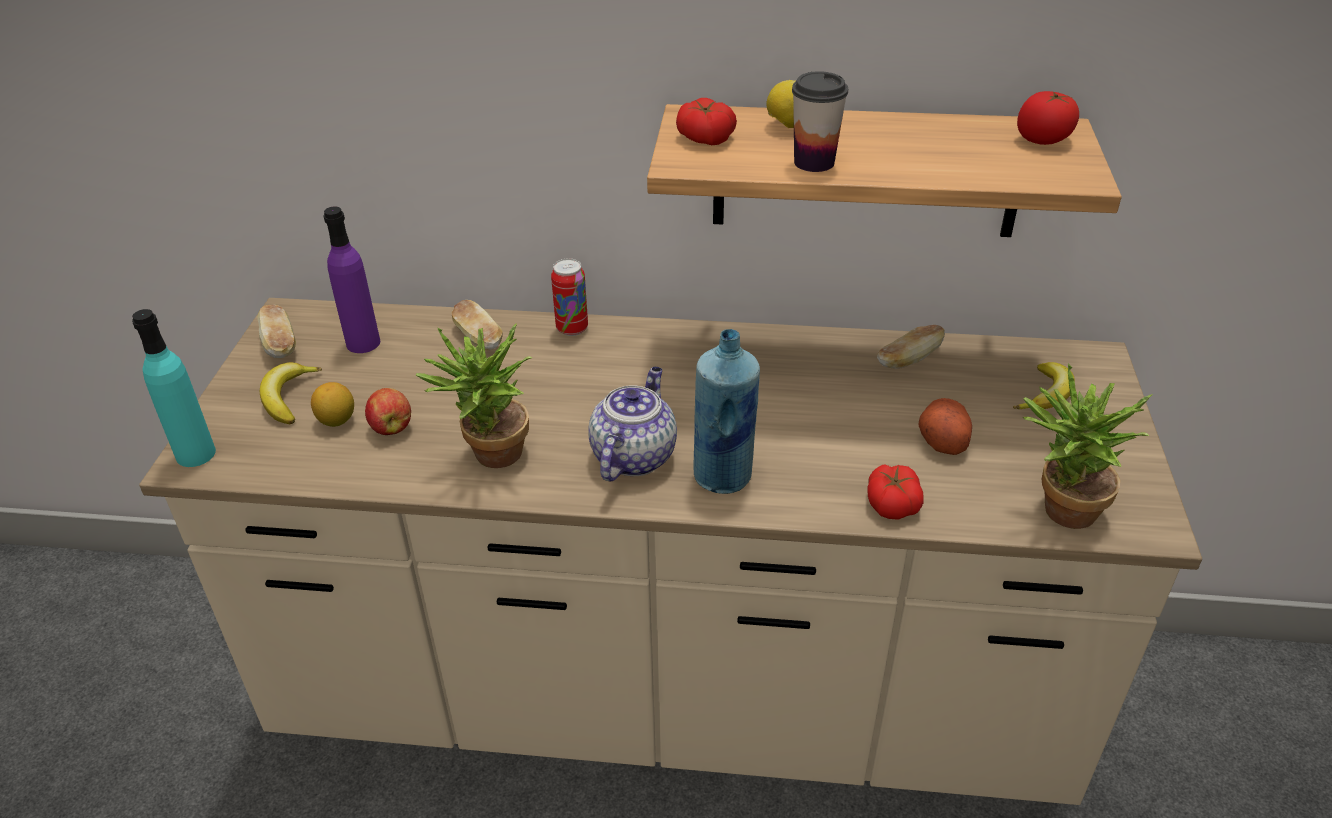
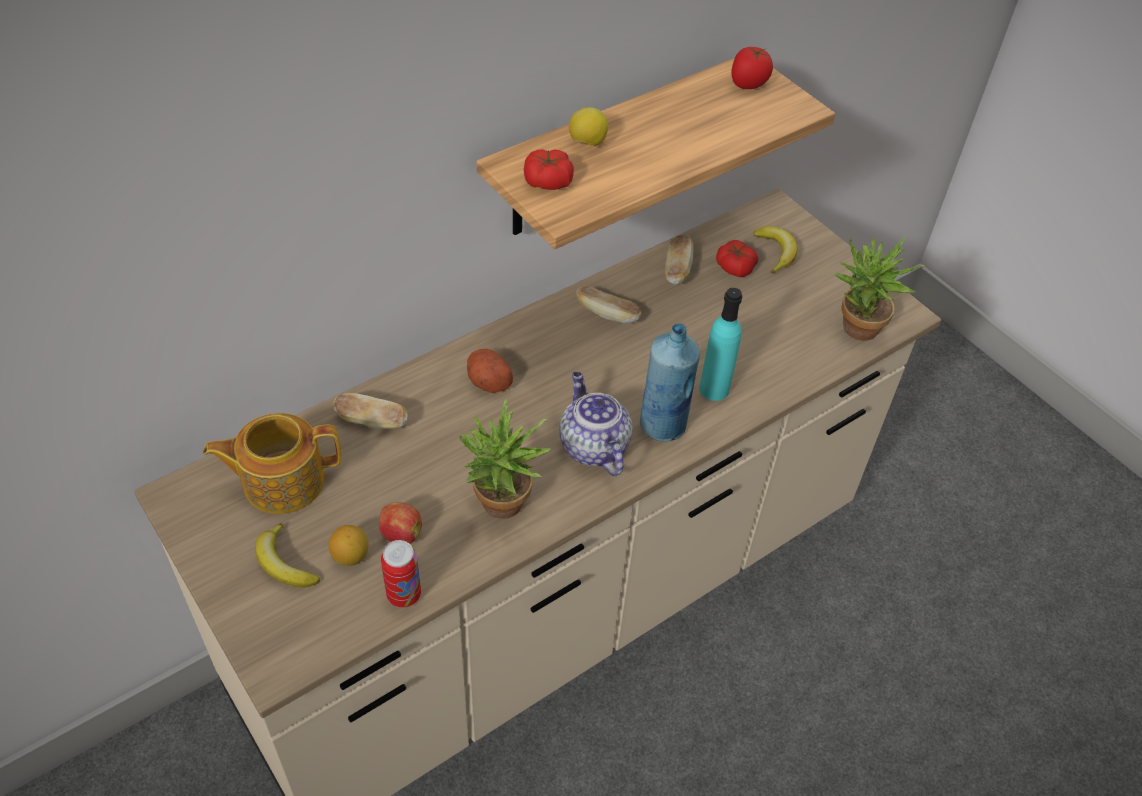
camera: 45 degrees left, 10 degrees up
turquoise bottle [132,309,216,467] -> turquoise bottle moved to [699,288,742,401]
bread [257,305,296,358] -> bread moved to [576,286,641,323]
purple bottle [324,206,380,353] -> teapot [203,413,341,514]
can [551,258,588,336] -> can moved to [381,540,421,608]
cup [792,71,848,172] -> none
tomato [867,465,924,520] -> tomato moved to [716,240,758,277]
potato [919,398,972,455] -> potato moved to [467,349,513,393]

